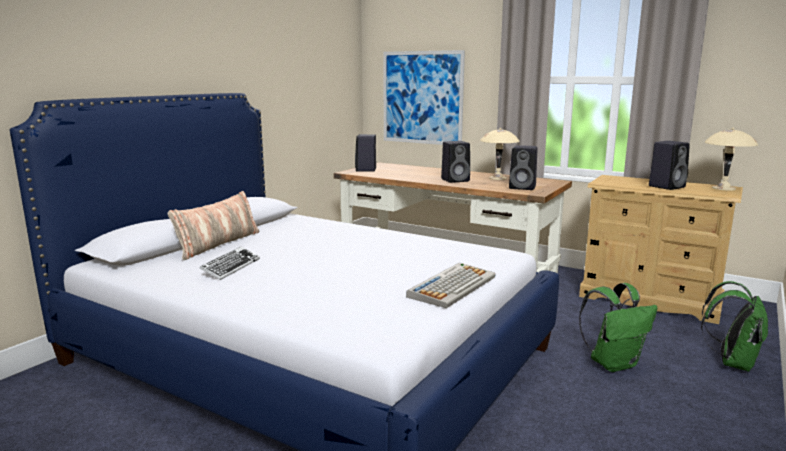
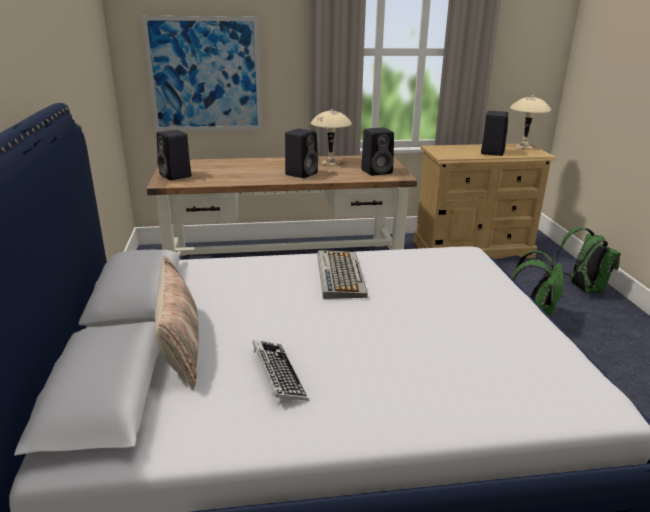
camera: 40 degrees left, 10 degrees up
keyboard [406,262,496,308] -> keyboard moved to [317,250,368,299]

